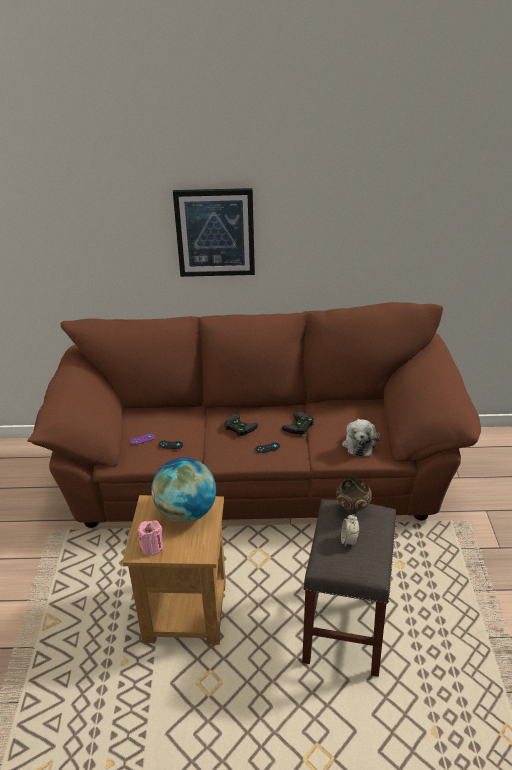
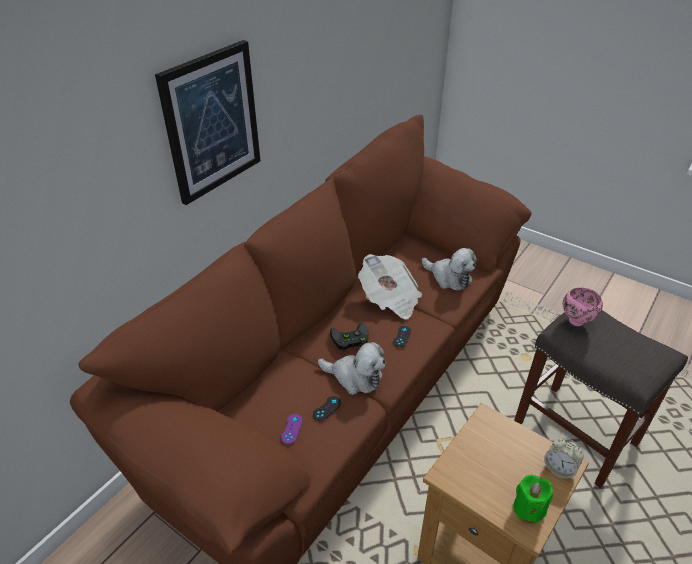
camera: 55 degrees left, 5 degrees up
pink candle [138,520,163,556] -> green candle [513,475,553,523]
globe [151,458,216,523] -> none
black game controller [282,412,314,435] -> newspaper [358,254,422,319]
brown bowl [336,478,372,514] -> pink bowl [563,288,603,326]
alarm clock [341,514,359,547] -> alarm clock moved to [544,438,584,480]
none -> plush toy [318,342,386,395]

